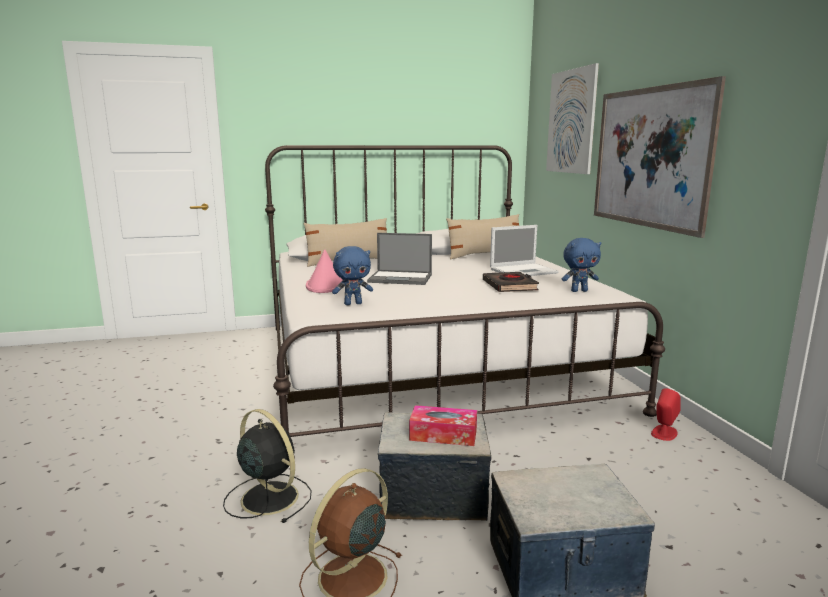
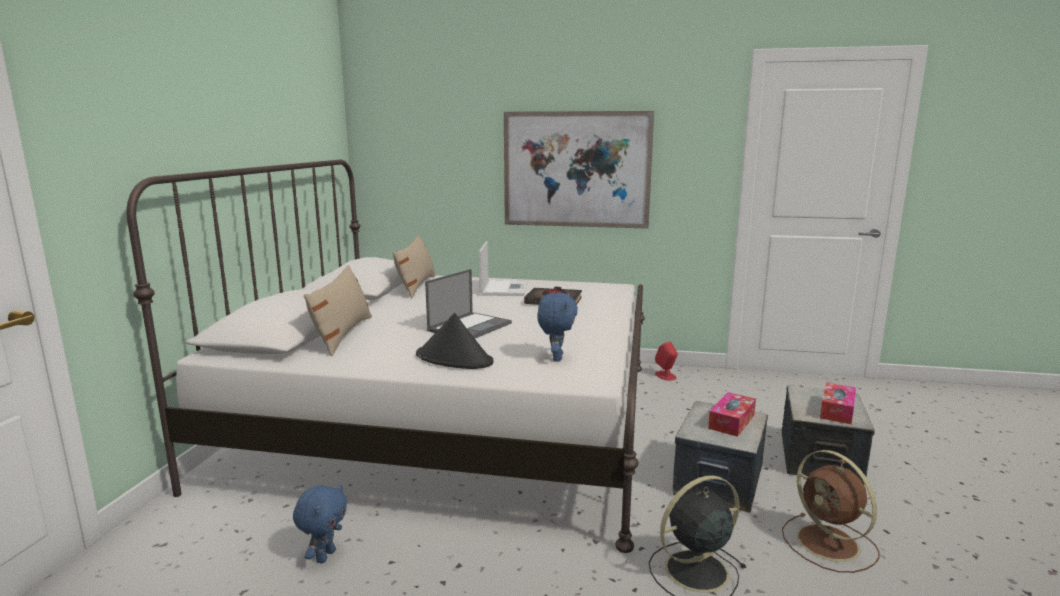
camera: 65 degrees left, 0 degrees up
pink hat [306,250,343,293] -> black hat [416,313,494,369]
picture [546,63,599,174] -> none
blue plush toy [562,238,601,292] -> blue plush toy moved to [293,484,347,563]
none -> tissue box [820,382,856,424]

